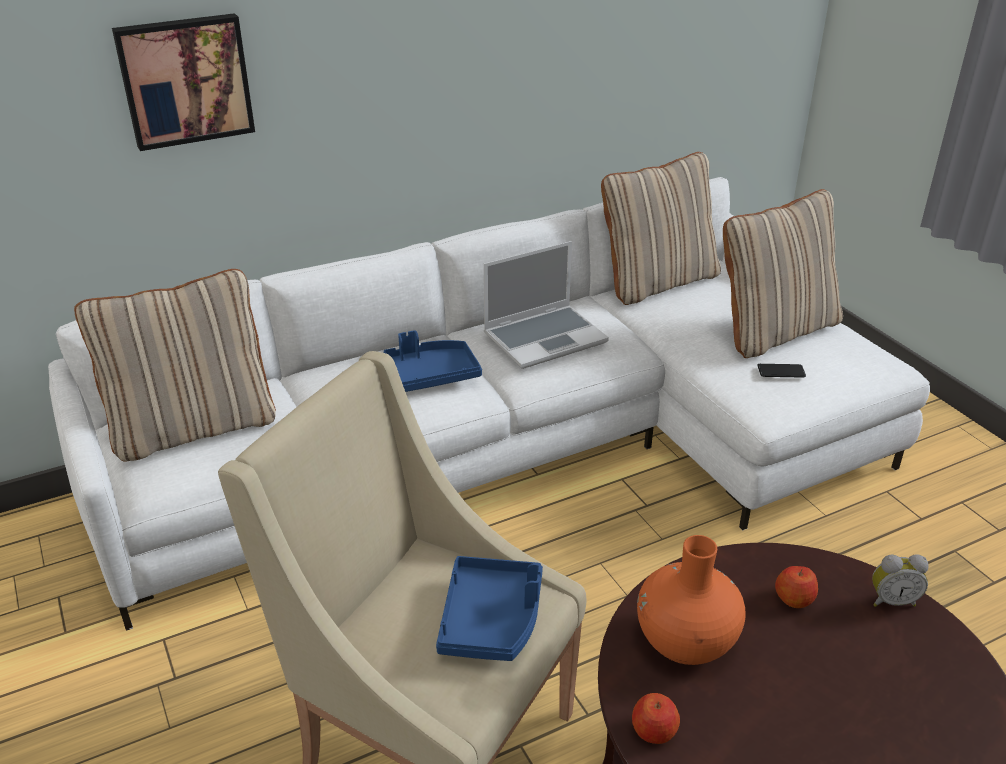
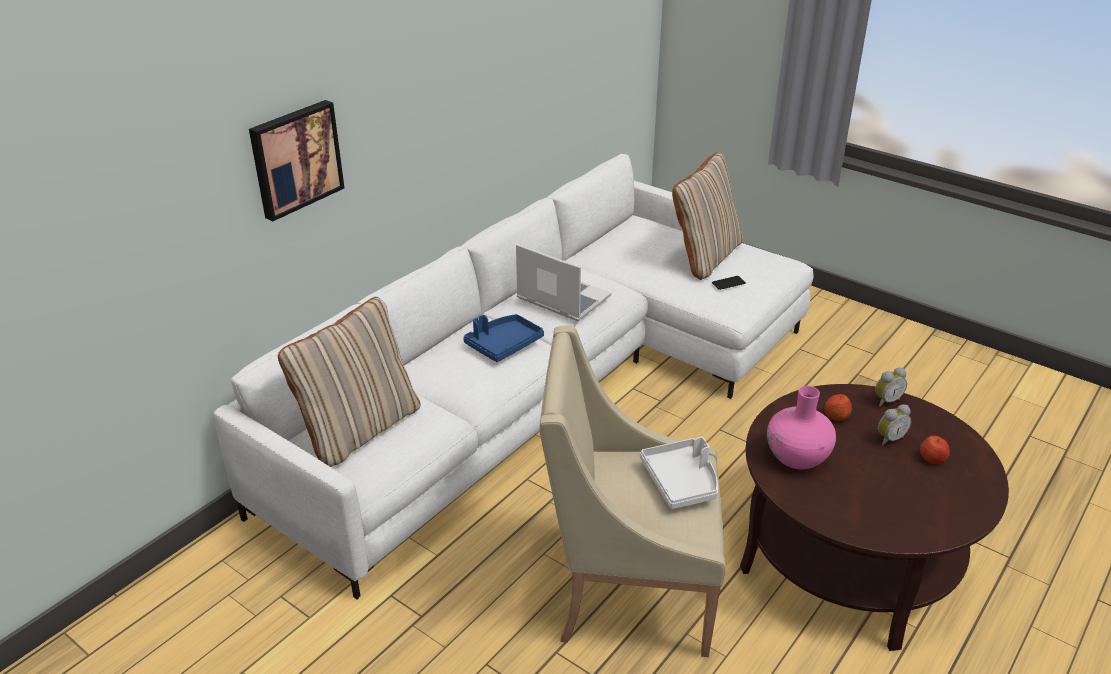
camera: 25 degrees left, 0 degrees up
blue tray [436,556,543,661] -> white tray [640,437,718,509]
laptop [484,241,609,369] -> laptop turned 90 degrees counterclockwise [516,244,611,321]
beige pillow [601,152,721,305] -> none
apple [632,693,680,744] -> apple moved to [920,436,950,464]
orange vase [637,535,746,665] -> pink vase [767,386,836,469]
none -> alarm clock [878,404,911,446]

